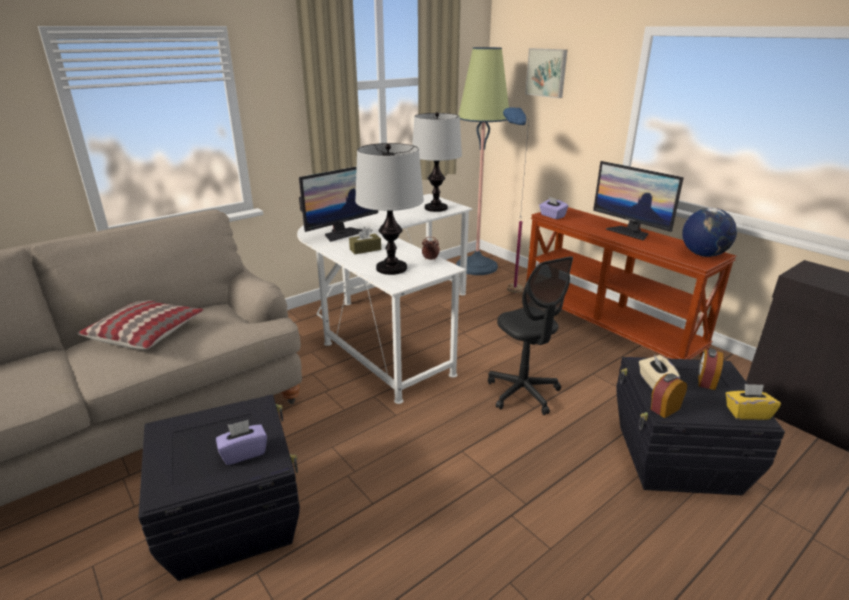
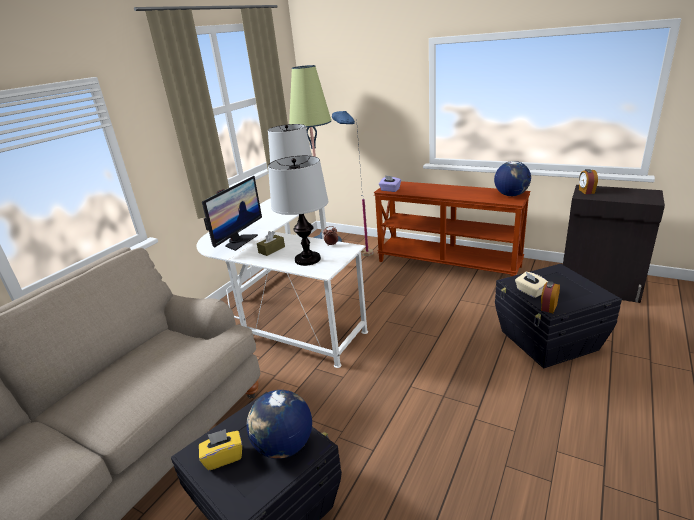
camera: 20 degrees left, 0 degrees up
pillow [78,300,204,350] -> none
purple tissue box [216,420,267,465] -> globe [246,390,312,459]
black office chair [488,256,573,415] -> none
picture [525,48,567,98] -> none
monitor [593,161,684,241] -> none
alarm clock [698,348,724,390] -> alarm clock moved to [579,169,598,194]
yellow tissue box [726,384,781,420] -> yellow tissue box moved to [199,429,242,470]

